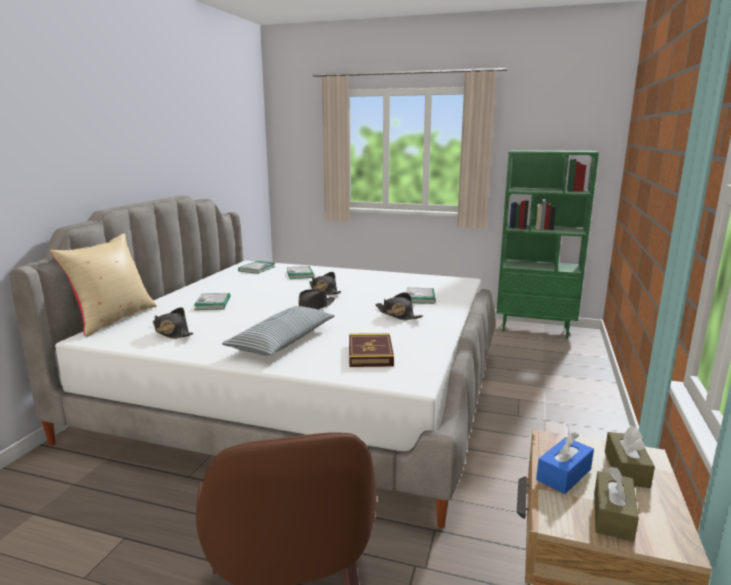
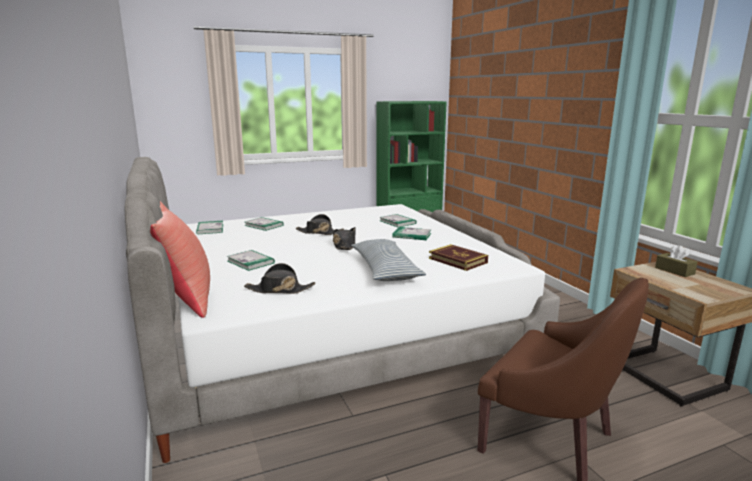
camera: 40 degrees left, 0 degrees up
beige pillow [50,234,157,337] -> red pillow [150,201,210,318]
black hat [375,292,423,320] -> book [392,227,431,240]
blue tissue box [536,432,594,494] -> none
brown tissue box [594,467,639,542] -> none

